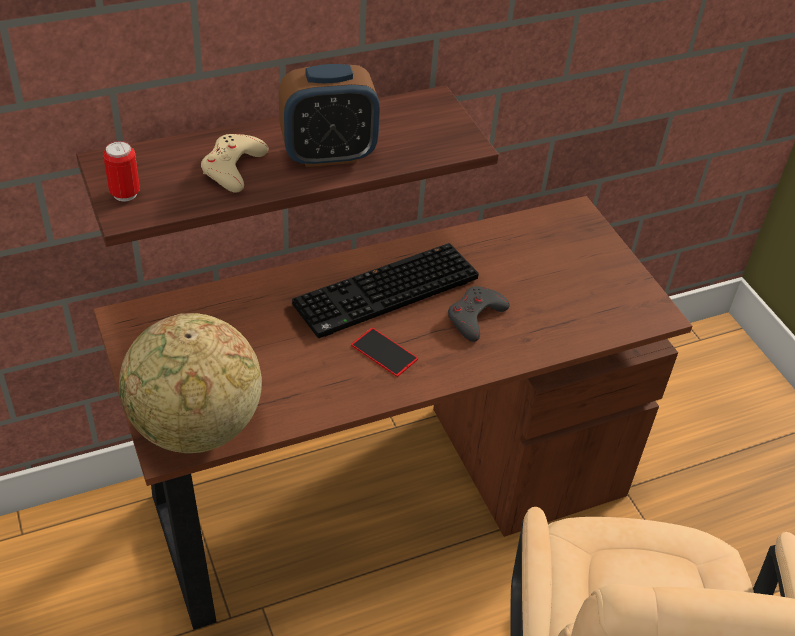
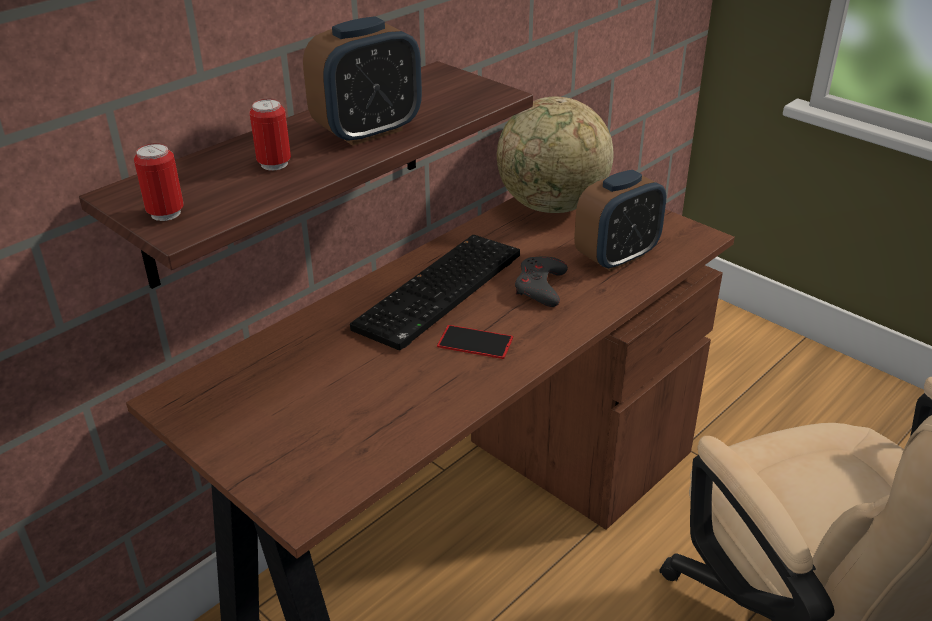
camera: 20 degrees left, 10 degrees down
globe [119,313,262,453] -> globe moved to [497,97,614,213]
beige game controller [201,134,268,193] -> can [249,99,291,170]
none -> alarm clock [574,170,666,271]

